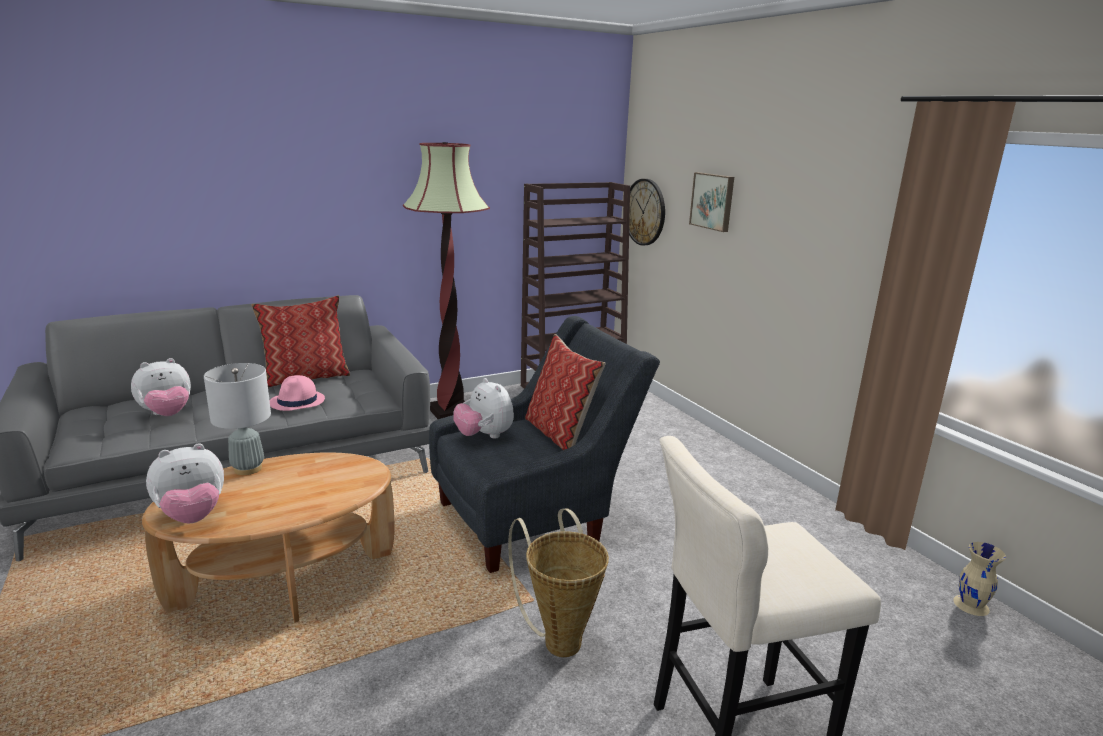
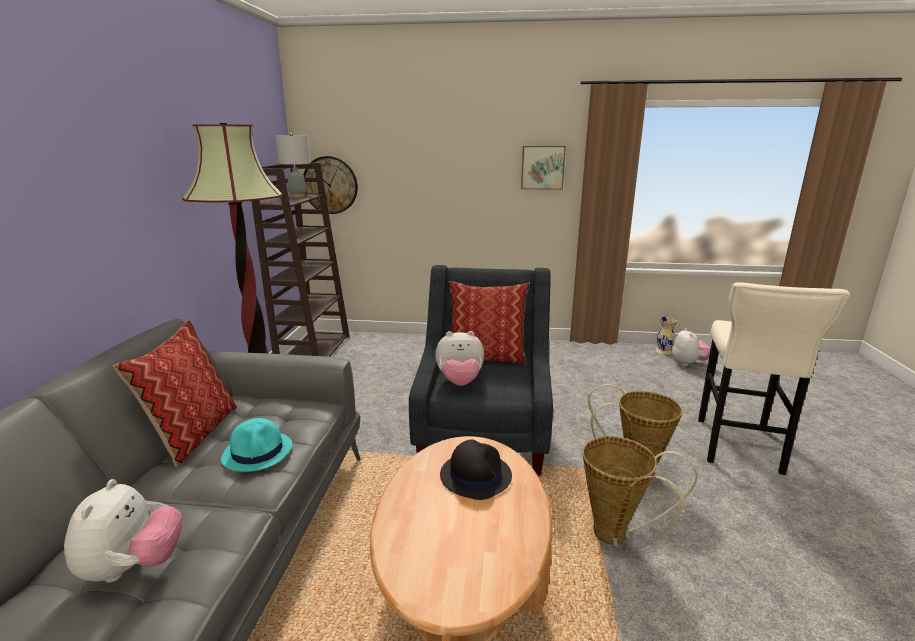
camera: 55 degrees left, 0 degrees up
plush toy [146,443,224,524] -> plush toy moved to [672,328,711,366]
grey table lamp [204,363,271,475] -> grey table lamp moved to [275,133,310,198]
pink hat [270,375,325,411] -> turquoise hat [221,418,293,472]
picture [689,172,734,232] -> picture moved to [521,146,566,190]
none -> black hat [440,439,512,500]
none -> basket [583,436,697,552]

